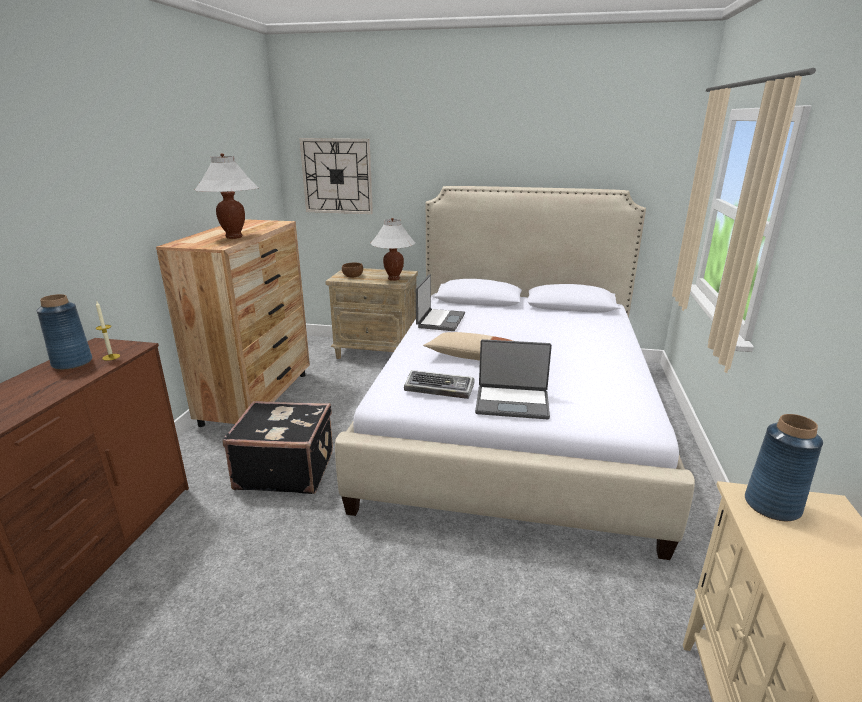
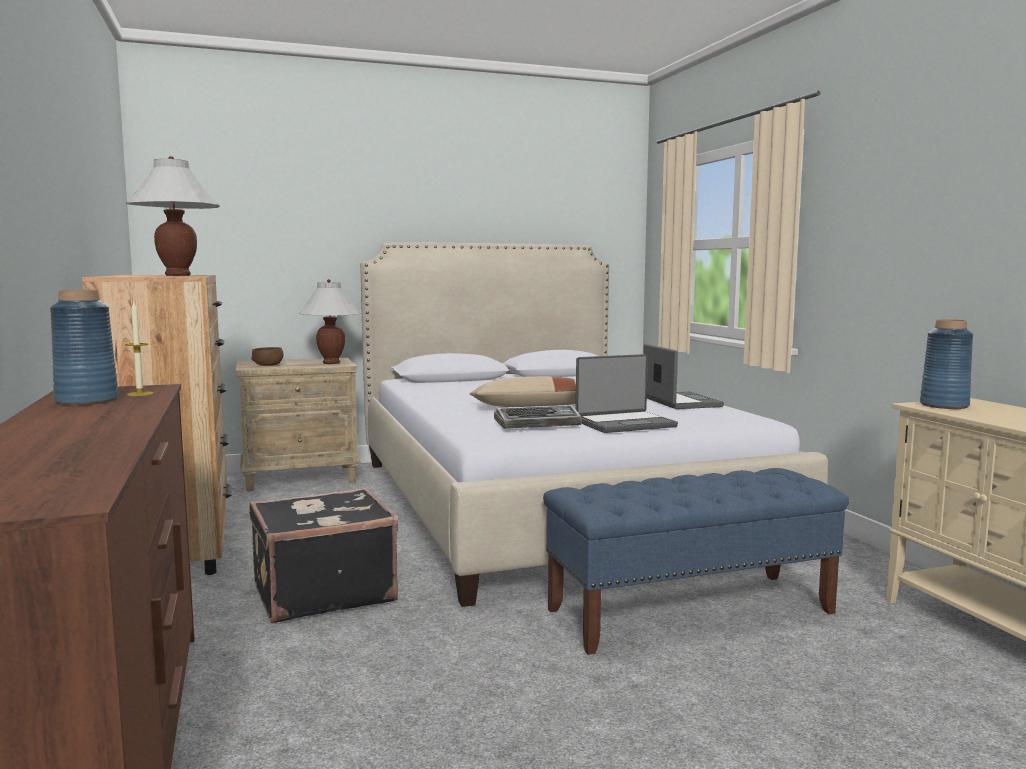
camera: 30 degrees left, 15 degrees down
wall clock [299,138,373,214] -> none
laptop [416,275,465,331] -> laptop moved to [643,344,724,409]
none -> blue bench [543,468,849,655]

